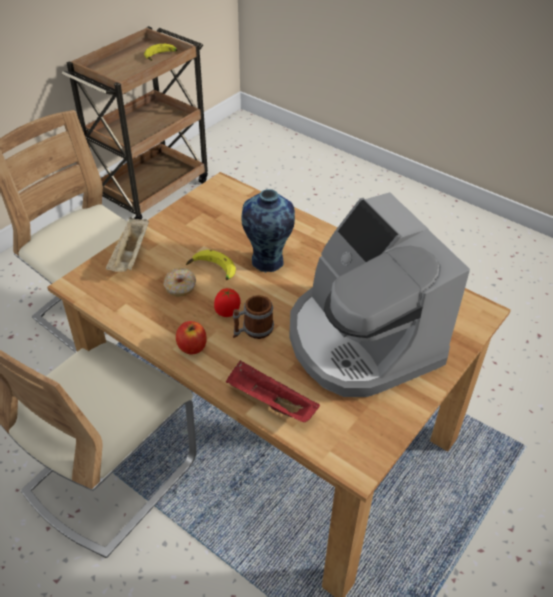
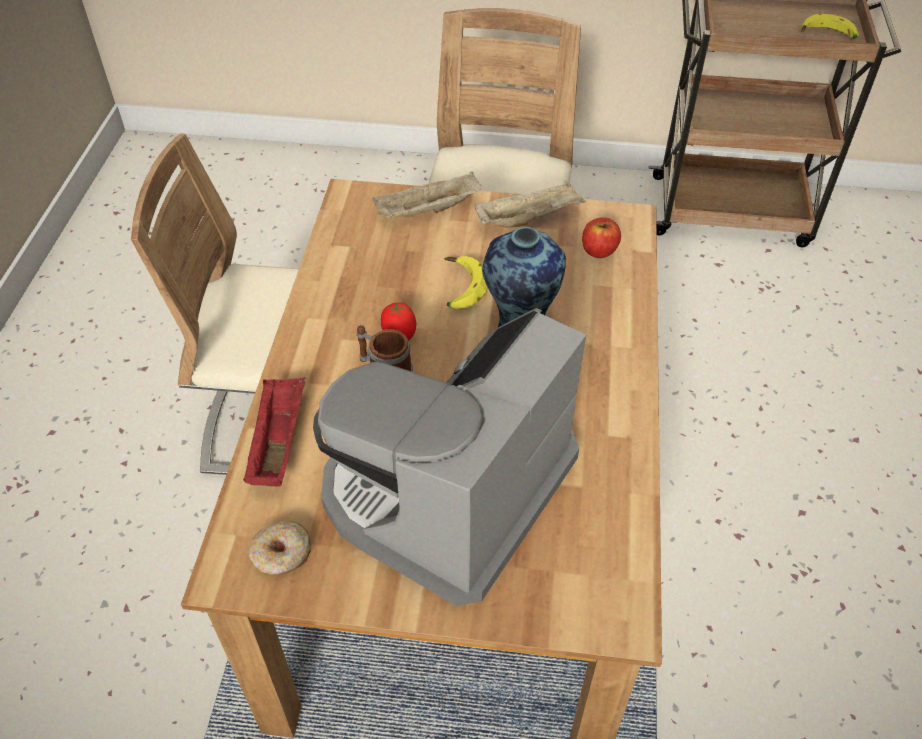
camera: 60 degrees right, 5 degrees up
donut [164,268,196,297] -> donut moved to [249,521,311,576]
apple [176,321,207,354] -> apple moved to [582,217,621,258]
none -> beige tray [475,180,586,228]

